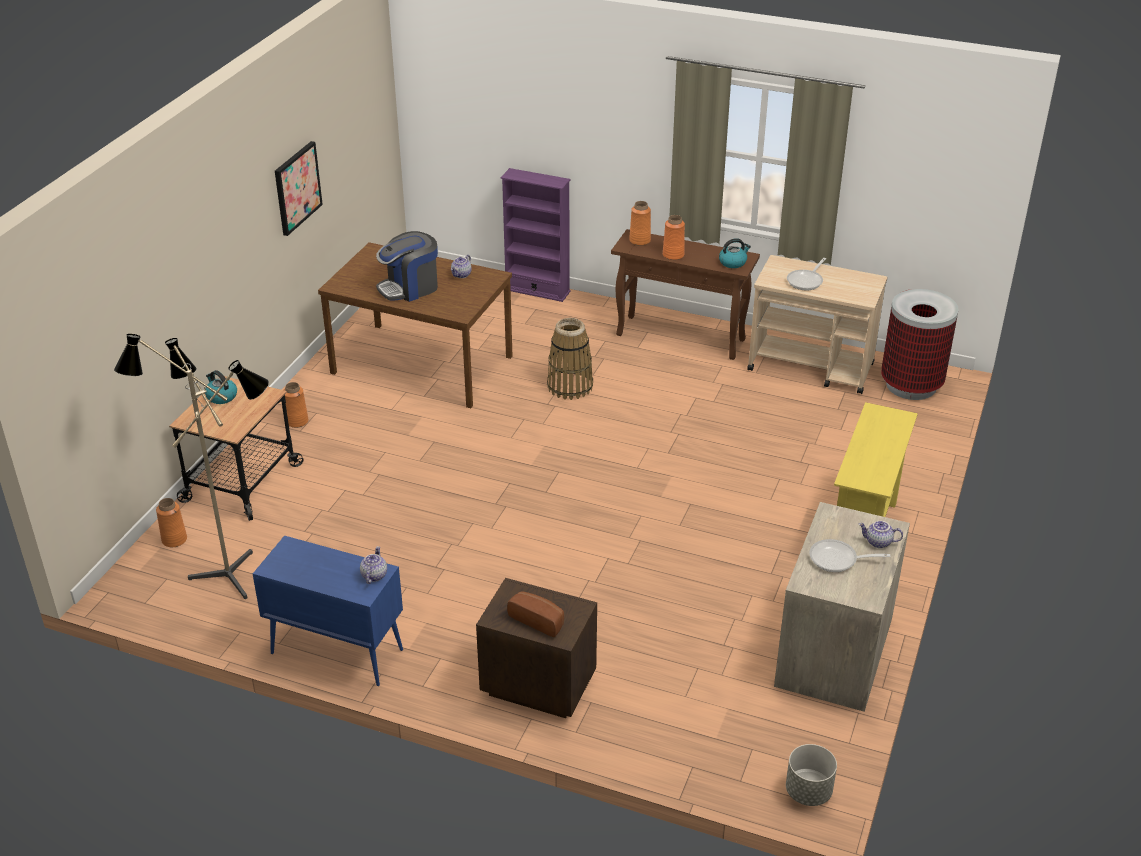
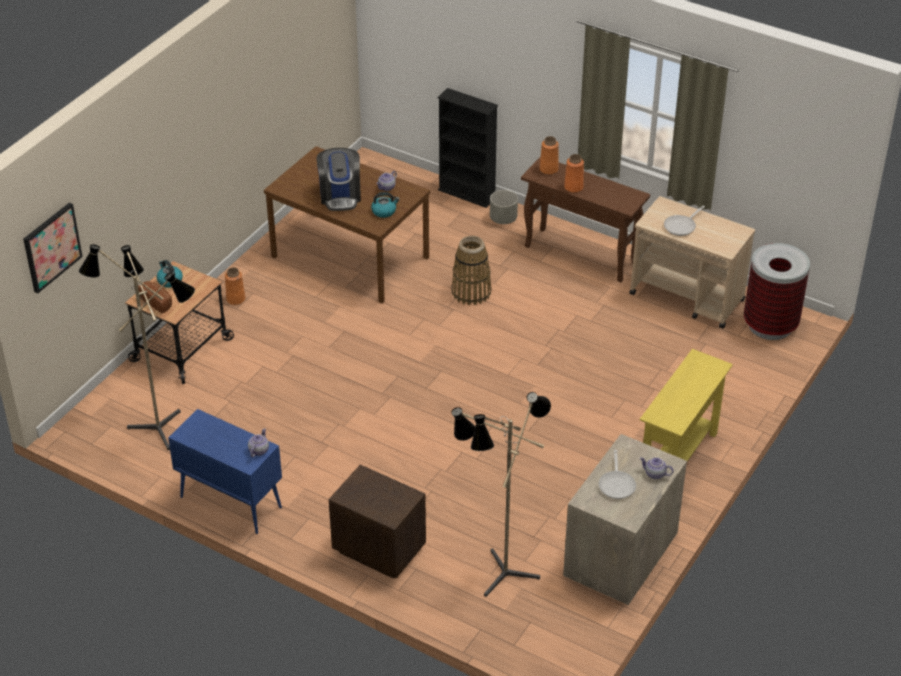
camera: 10 degrees right, 5 degrees up
orange vase [156,498,187,547] -> none
picture [275,141,323,236] -> picture moved to [23,203,82,293]
coffee machine [376,231,438,302] -> coffee machine turned 75 degrees counterclockwise [317,148,361,211]
purple bookcase [501,168,571,302] -> black bookcase [437,88,498,208]
bread [507,591,564,637] -> bread moved to [138,281,172,313]
kettle [719,238,751,268] -> kettle moved to [371,192,400,218]
grey planter [786,744,837,806] -> grey planter moved to [490,190,518,224]
frying pan [809,539,890,572] -> frying pan turned 105 degrees counterclockwise [599,450,636,499]
none -> floor lamp [451,392,551,597]

